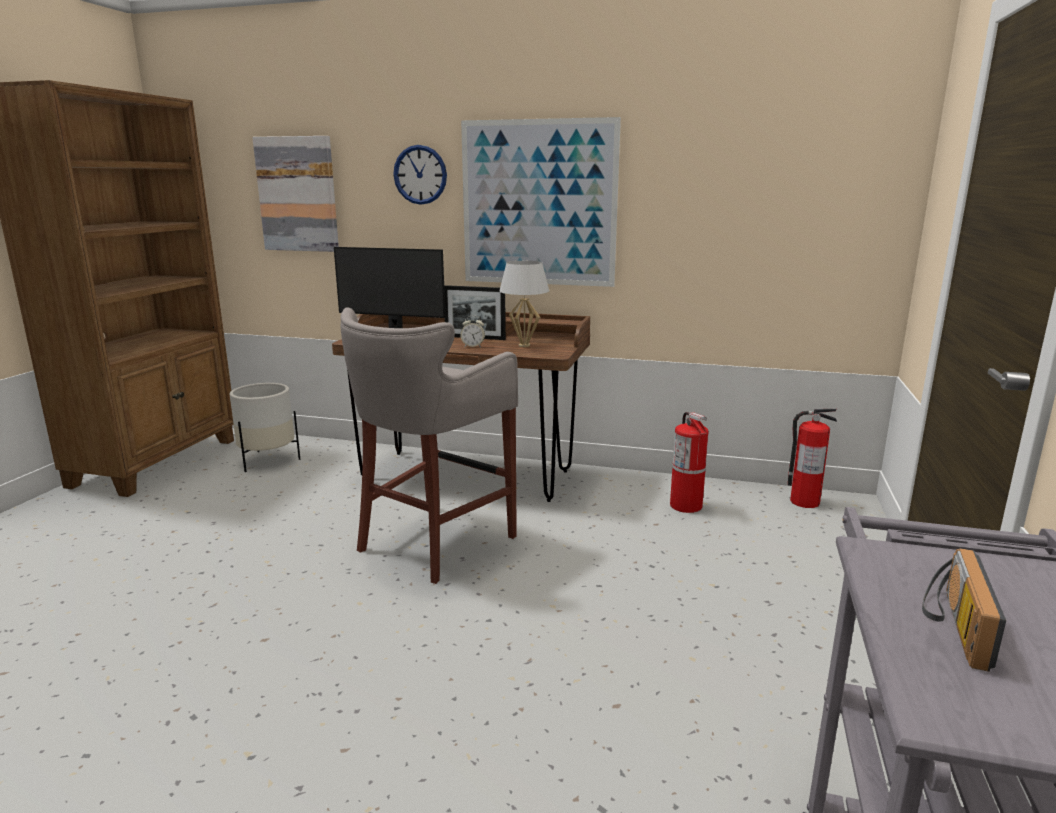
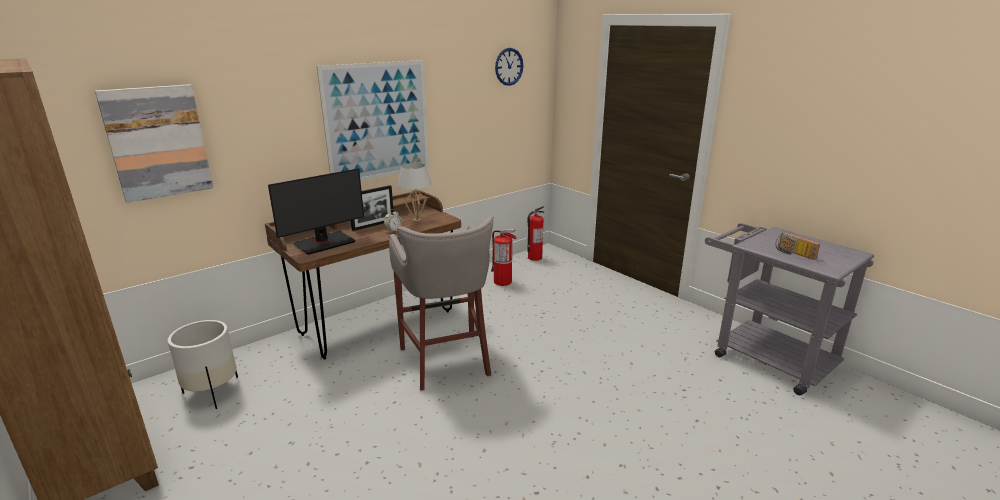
camera: 55 degrees left, 5 degrees up
wall clock [393,145,447,205] -> wall clock moved to [495,48,523,86]

